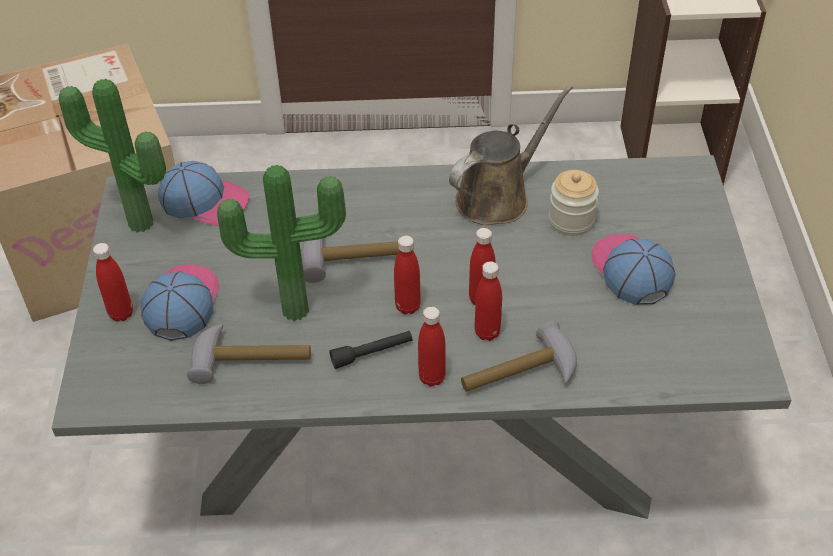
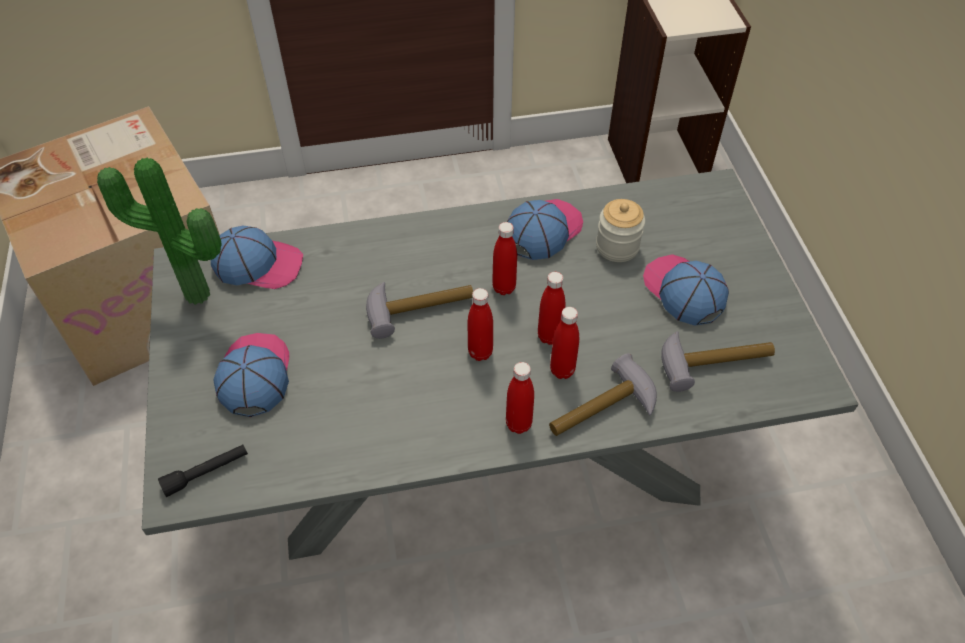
camera: 10 degrees left, 5 degrees up
red bottle [93,243,133,322] -> red bottle moved to [492,222,517,295]
hammer [187,324,311,384] -> hammer moved to [661,331,775,392]
potted plant [217,165,346,321] -> none
black flashlight [329,331,412,369] -> black flashlight moved to [158,445,248,497]
brown watering can [449,85,573,225] -> cap [507,199,583,260]

